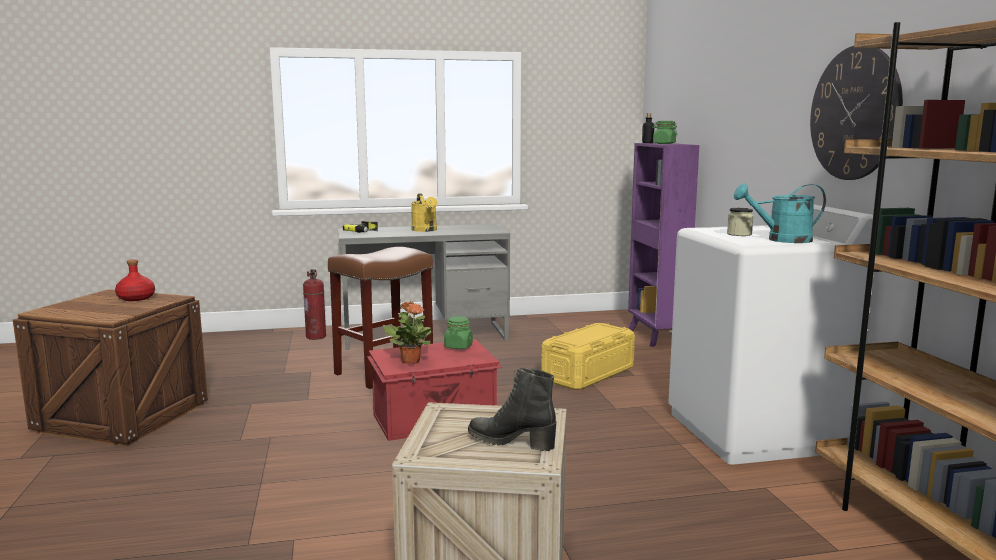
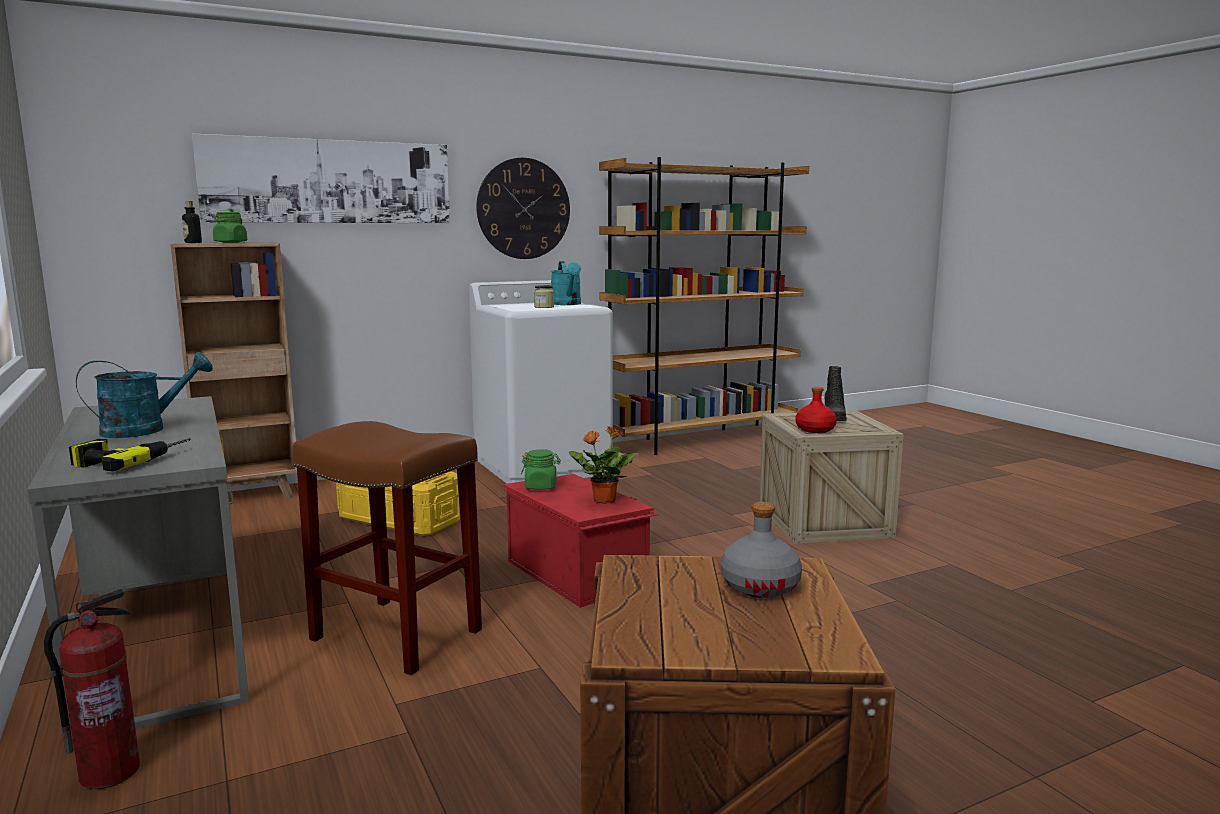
camera: 105 degrees left, 0 degrees up
red bottle [115,259,155,301] -> red bottle moved to [795,387,837,433]
yellow watering can [411,193,437,232] -> turquoise watering can [76,352,213,438]
purple bookcase [628,143,699,347] -> brown bookcase [170,242,297,499]
none -> picture [192,133,450,223]
none -> grey bottle [720,502,802,598]

